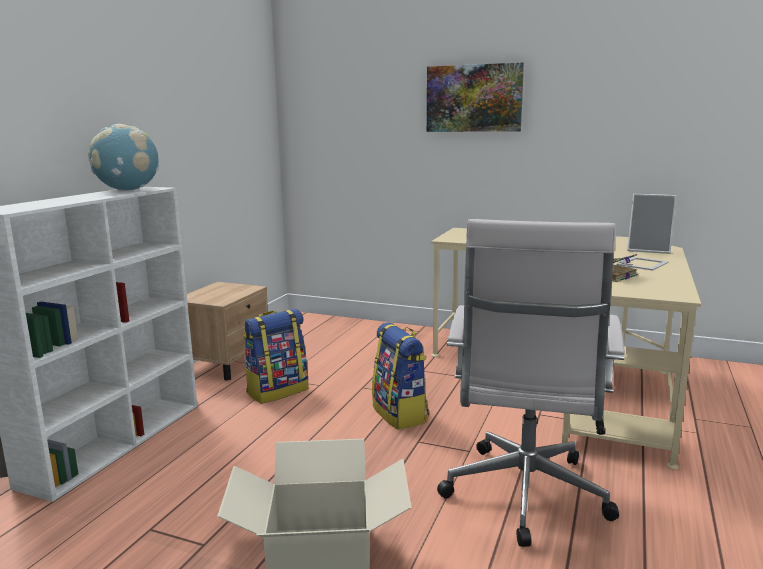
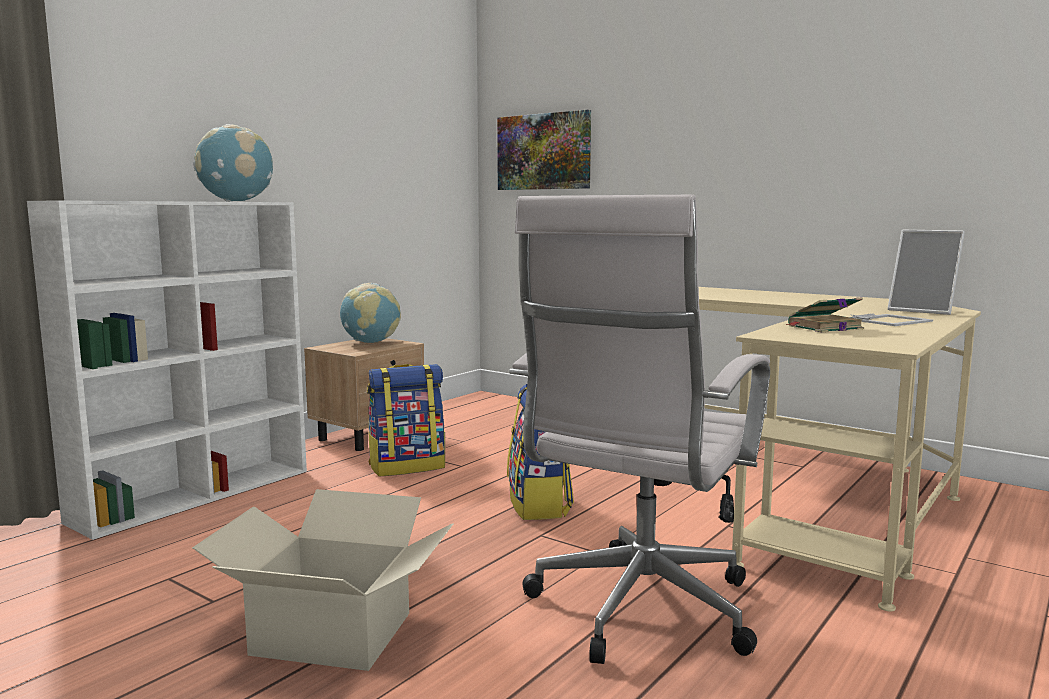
camera: 15 degrees right, 5 degrees down
picture [427,62,524,132] -> picture moved to [497,110,591,190]
none -> globe [340,283,401,343]

